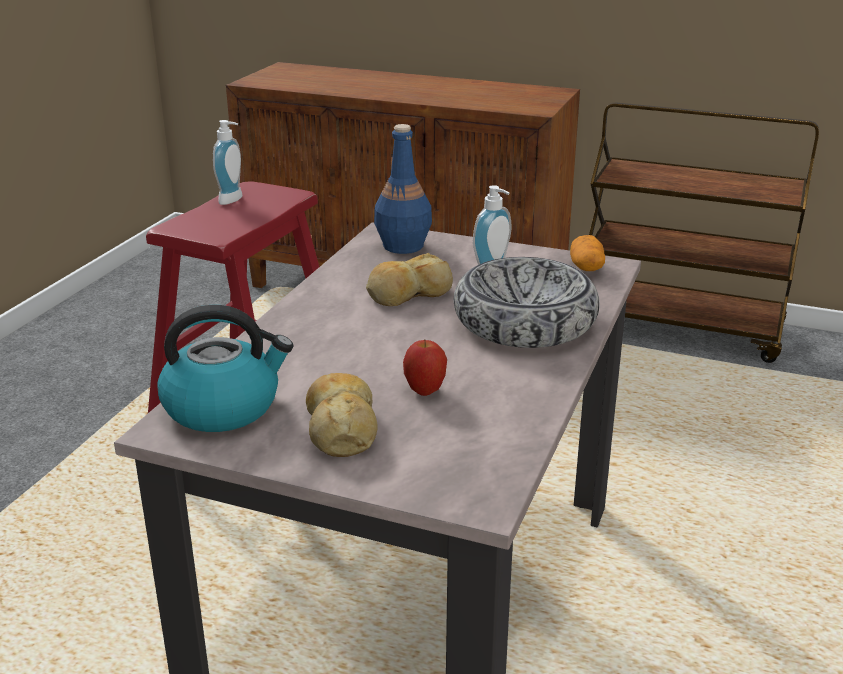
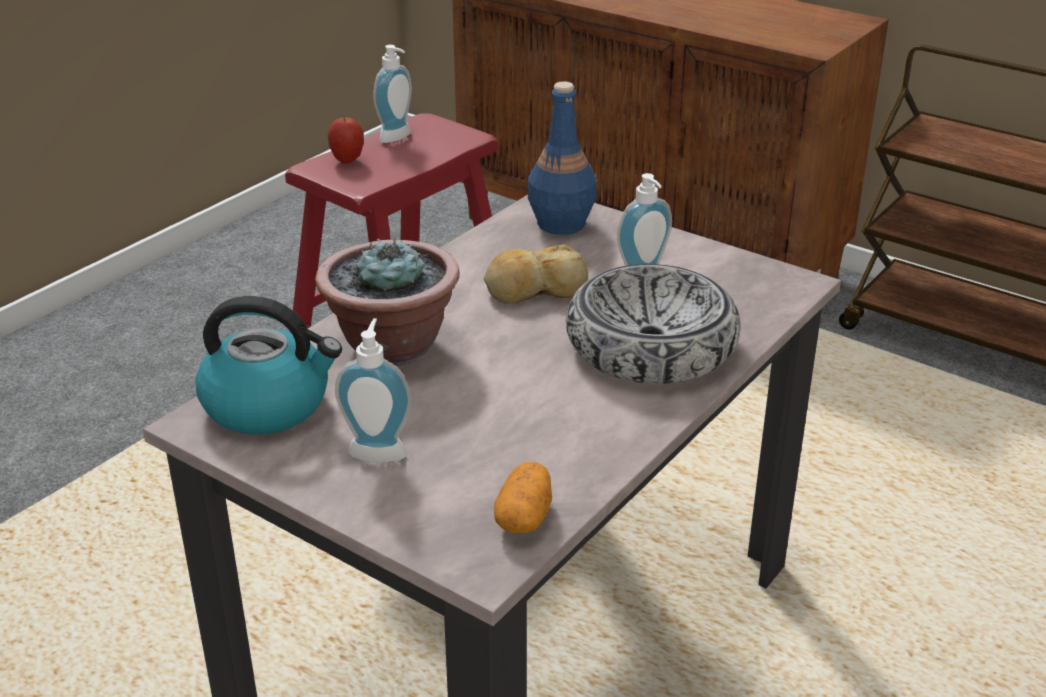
camera: 15 degrees right, 5 degrees up
bread [306,373,378,457] -> soap dispenser [335,318,412,463]
apple [403,340,447,396] -> apple moved to [328,117,364,164]
potato [570,235,605,271] -> potato moved to [494,462,552,533]
none -> potted plant [315,237,459,366]

